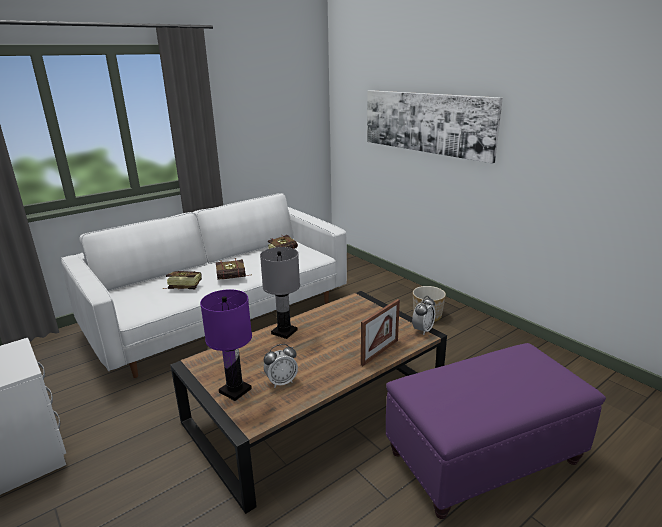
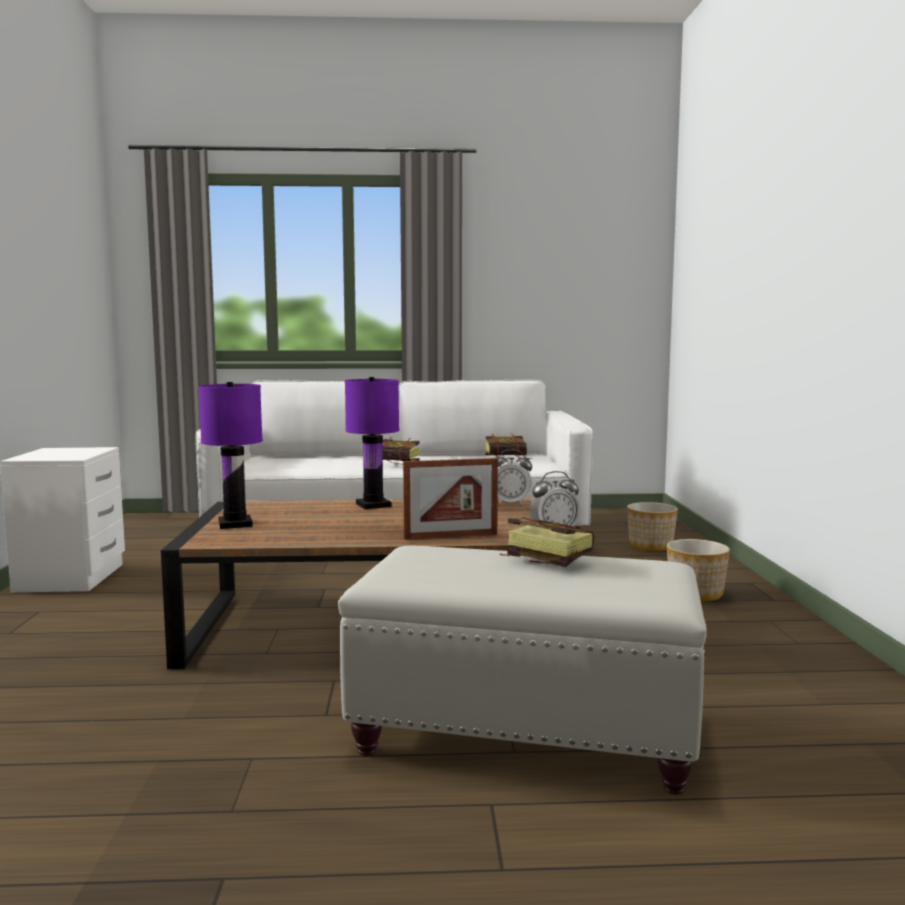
camera: 35 degrees right, 15 degrees down
book [163,271,202,289] -> book moved to [500,517,594,567]
grey table lamp [260,247,300,339] -> purple table lamp [345,377,399,509]
alarm clock [264,344,298,388] -> alarm clock moved to [495,450,532,505]
picture [367,90,503,163] -> none
purple ottoman [386,343,606,519] -> white ottoman [338,545,707,794]
none -> planter [627,502,678,551]

